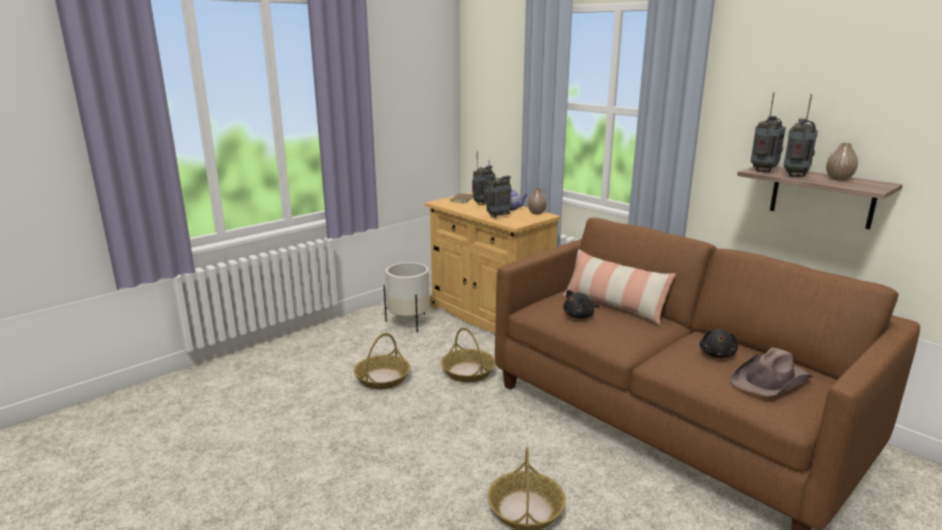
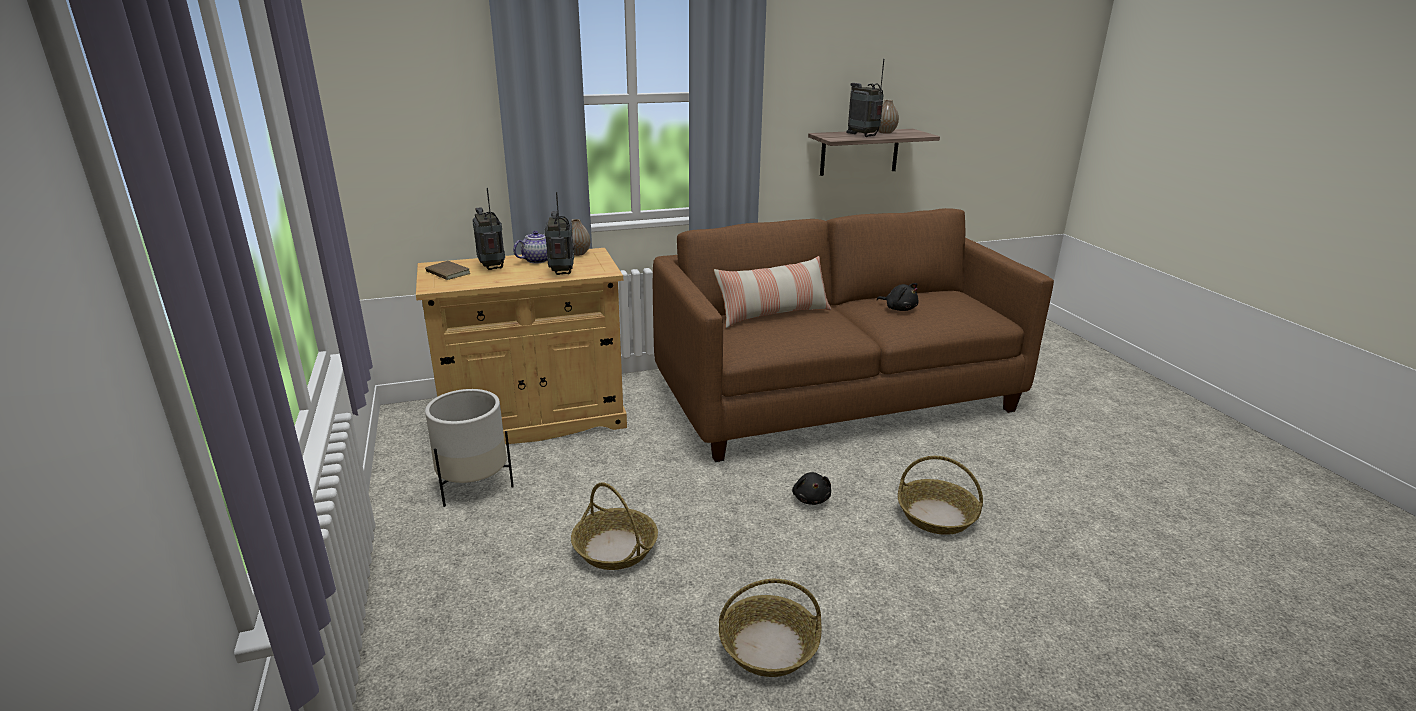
camera: 65 degrees left, 5 degrees up
basket [441,327,496,382] -> basket moved to [719,579,822,677]
black plush toy [563,290,599,319] -> black plush toy moved to [792,472,831,505]
brown hat [730,347,813,397] -> none
radio [751,92,786,172] -> none

